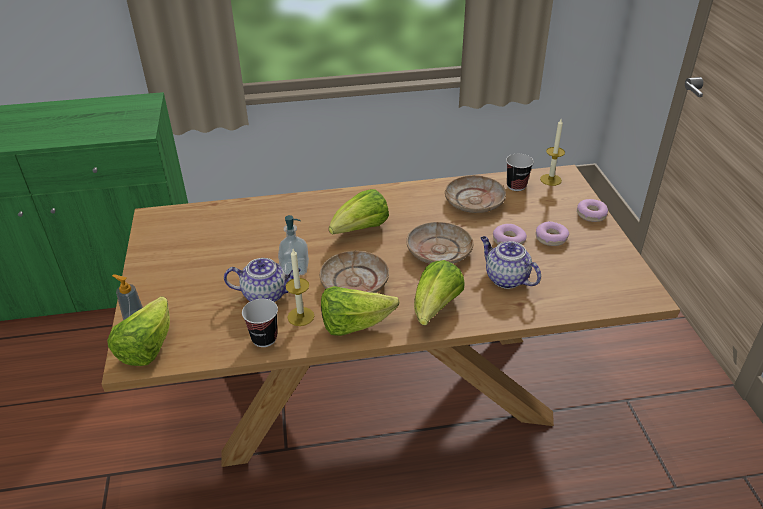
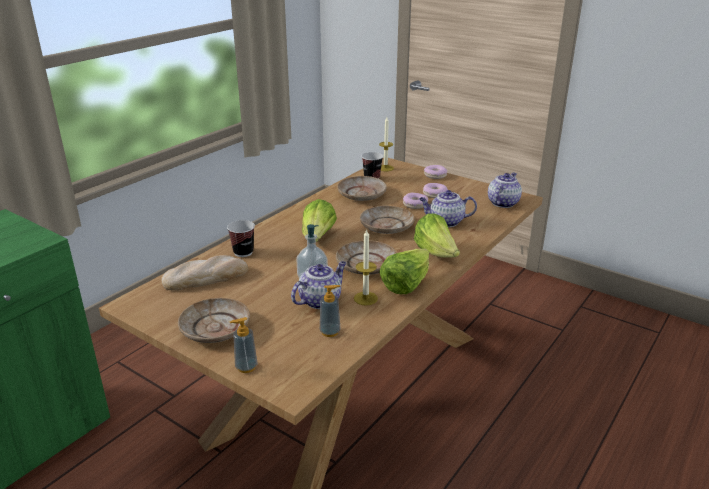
camera: 45 degrees left, 10 degrees down
lettuce [107,296,170,366] -> none
cup [242,299,278,347] -> cup moved to [227,220,255,257]
none -> bread [161,255,248,291]
none -> beige plate [178,298,250,343]
none -> soap dispenser [320,285,340,337]
none -> teapot [488,172,522,208]

